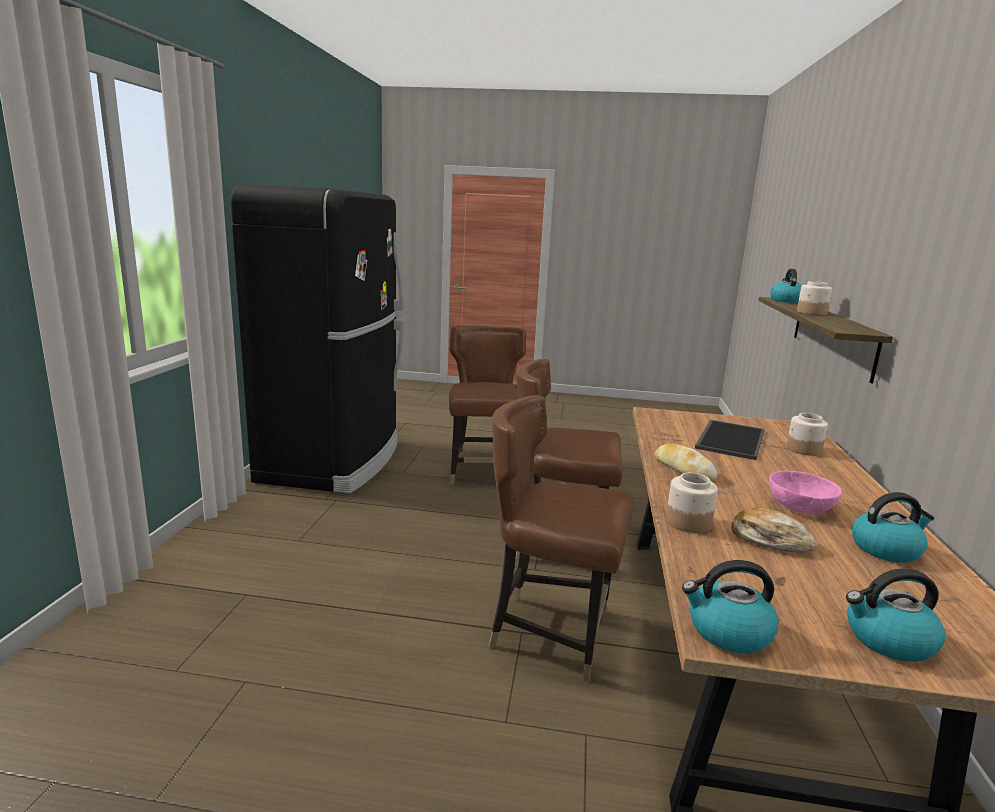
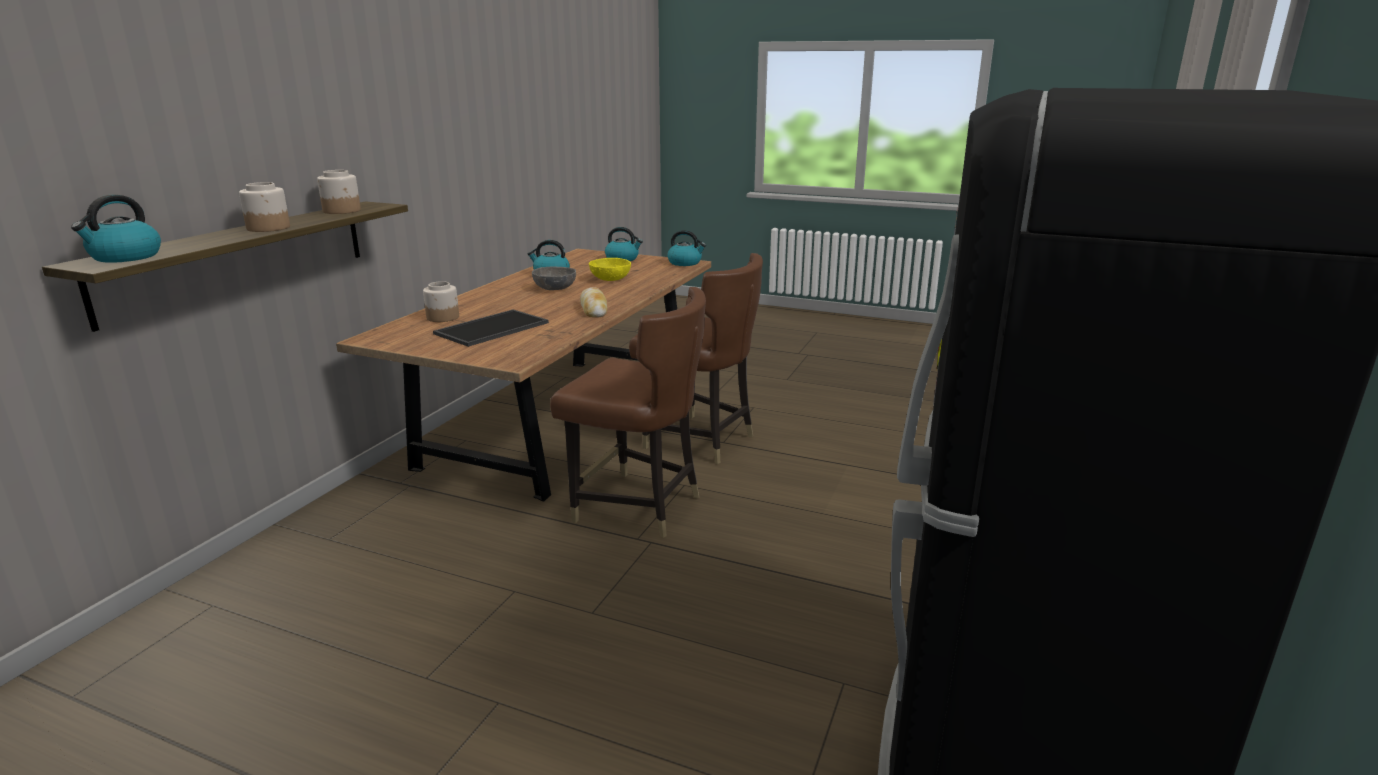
camera: 165 degrees left, 5 degrees up
brown chair [449,326,526,485] -> none
jar [666,473,718,533] -> jar moved to [317,170,361,214]
bread [731,508,817,552] -> yellow bowl [589,258,631,281]
pink bowl [769,471,841,514] -> grey bowl [532,267,576,290]

